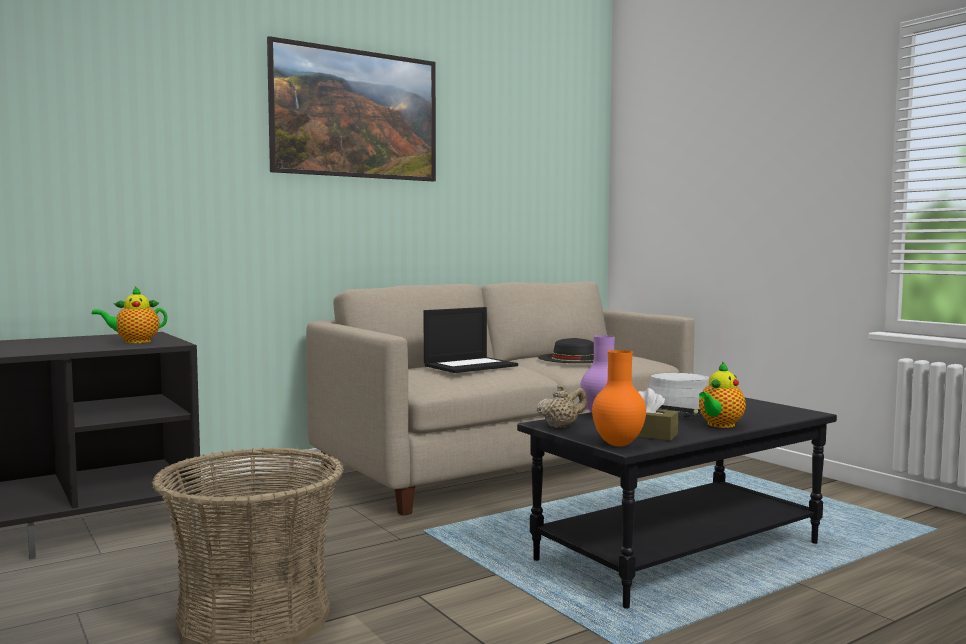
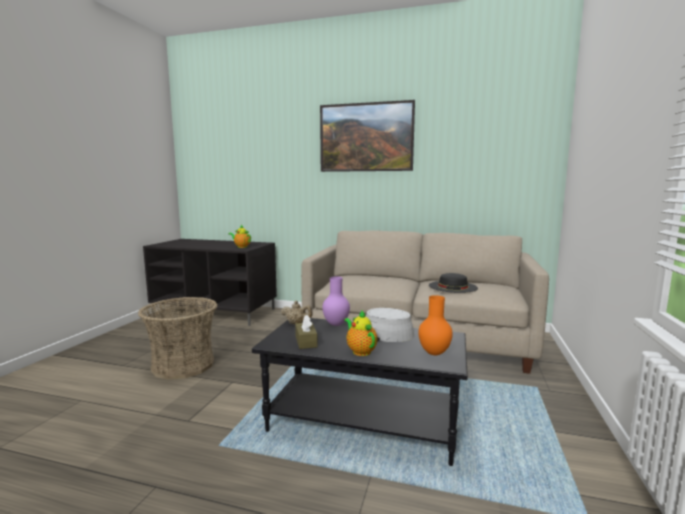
camera: 50 degrees right, 5 degrees up
laptop [424,307,518,373] -> none
orange vase [592,350,646,446] -> orange vase moved to [418,295,453,355]
teapot [699,361,746,428] -> teapot turned 60 degrees clockwise [344,311,378,356]

